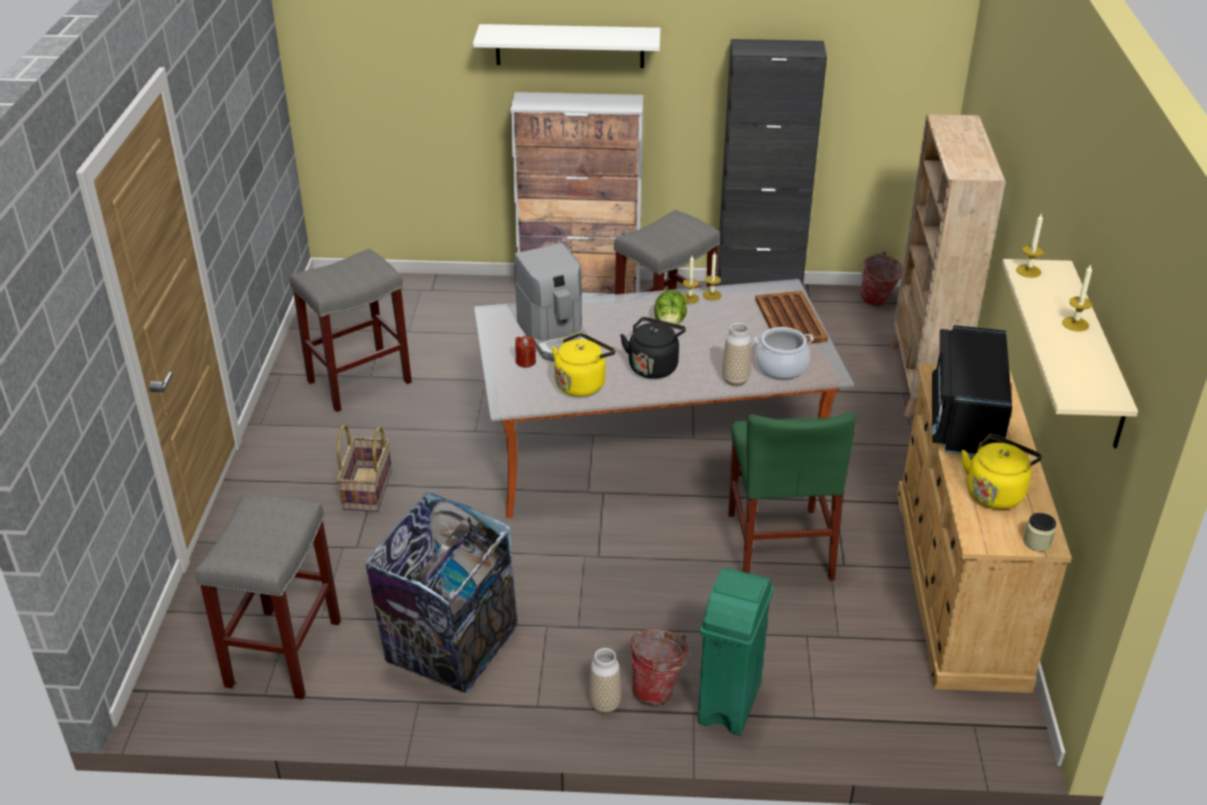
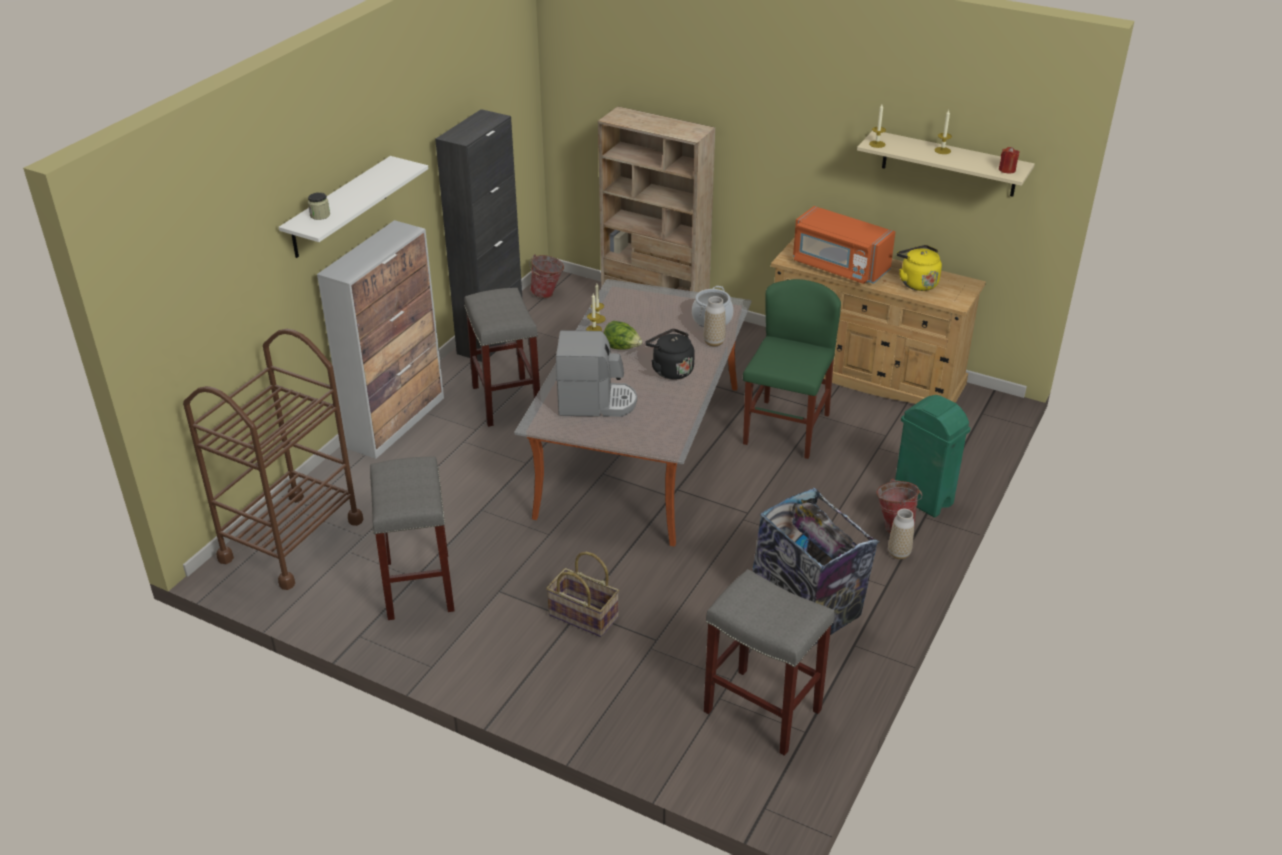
camera: 65 degrees left, 0 degrees up
red candle [515,336,536,367] -> red candle moved to [999,147,1020,173]
yellow kettle [552,333,615,397] -> none
green chair [728,412,856,581] -> green chair turned 90 degrees counterclockwise [743,279,841,459]
brown tray [755,291,828,344] -> none
black microwave [932,325,1012,456] -> orange microwave [793,206,896,284]
jar [1023,513,1056,551] -> jar moved to [308,192,330,220]
none -> brown cart [183,329,363,590]

